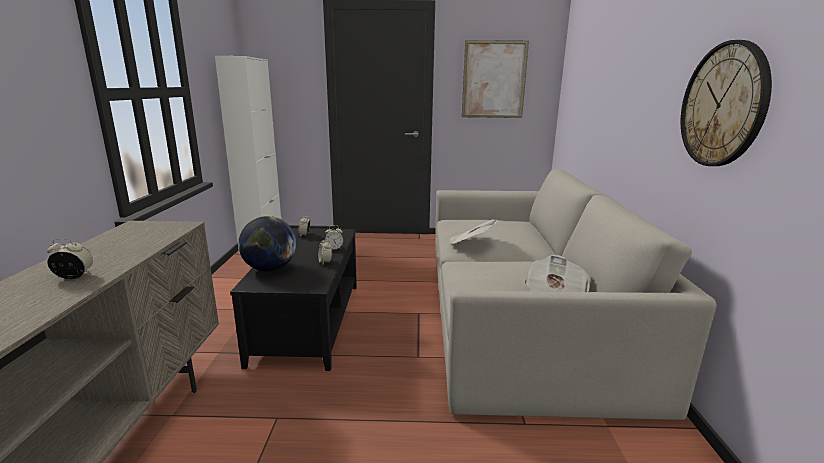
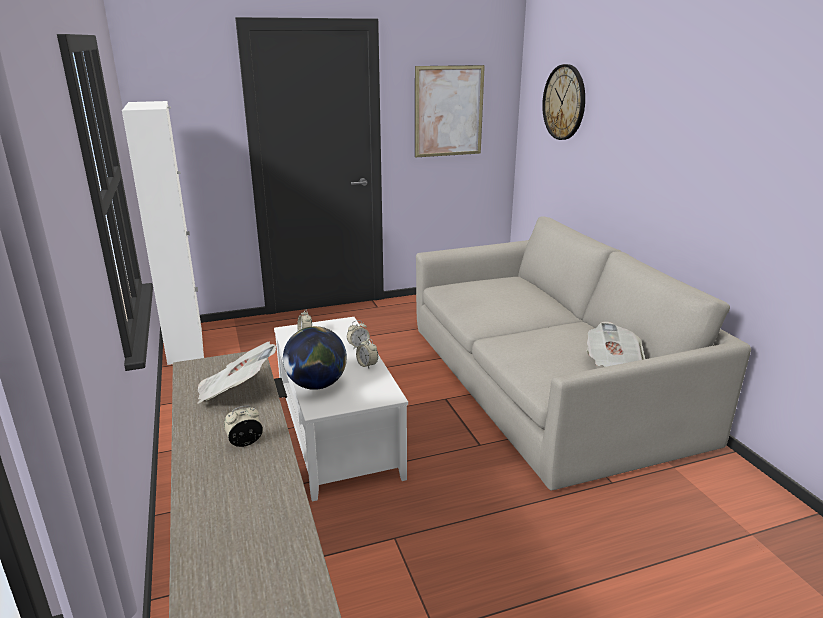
camera: 20 degrees left, 5 degrees up
black coffee table [230,228,357,371] -> white coffee table [274,317,408,502]
newspaper [450,219,498,245] -> newspaper moved to [197,341,276,404]
wall clock [681,40,772,166] -> wall clock moved to [542,64,585,140]

